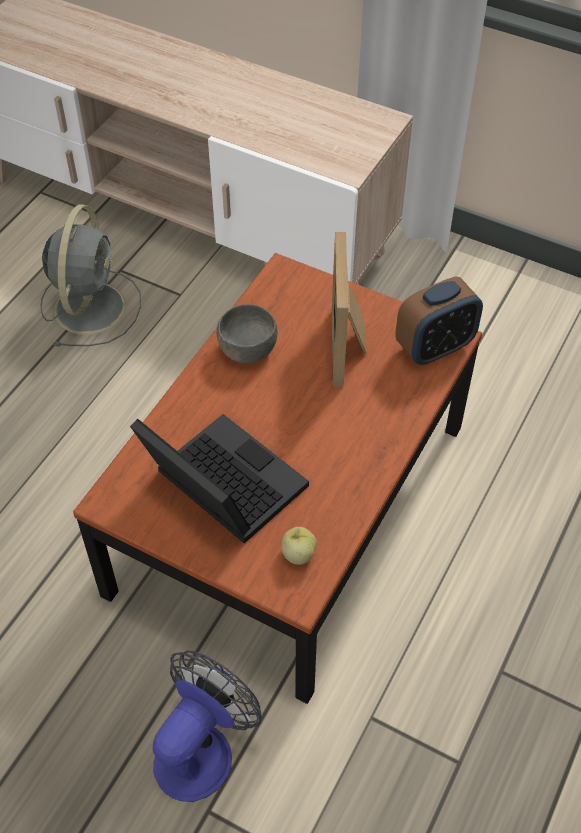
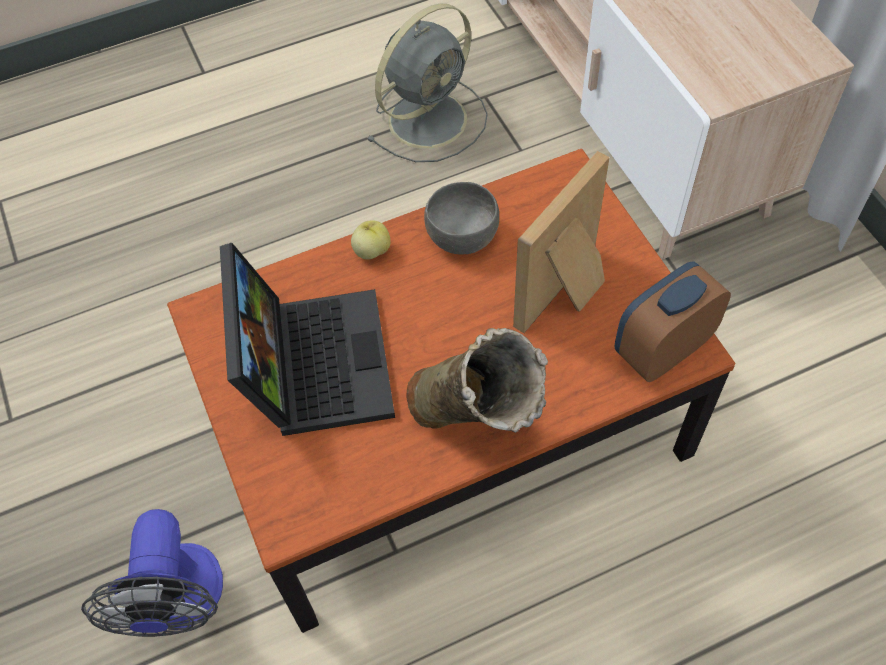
camera: 40 degrees right, 5 degrees up
fan [153,651,261,802] -> fan turned 105 degrees clockwise [81,509,223,637]
apple [282,527,317,565] -> apple moved to [351,220,391,260]
alarm clock [395,276,483,365] -> alarm clock turned 135 degrees clockwise [615,261,731,382]
none -> beige vase [406,328,548,433]

